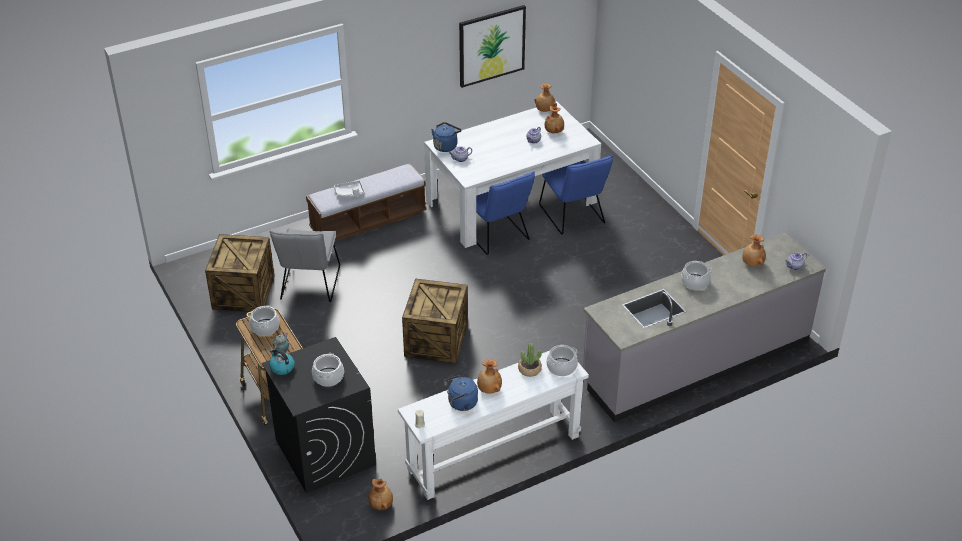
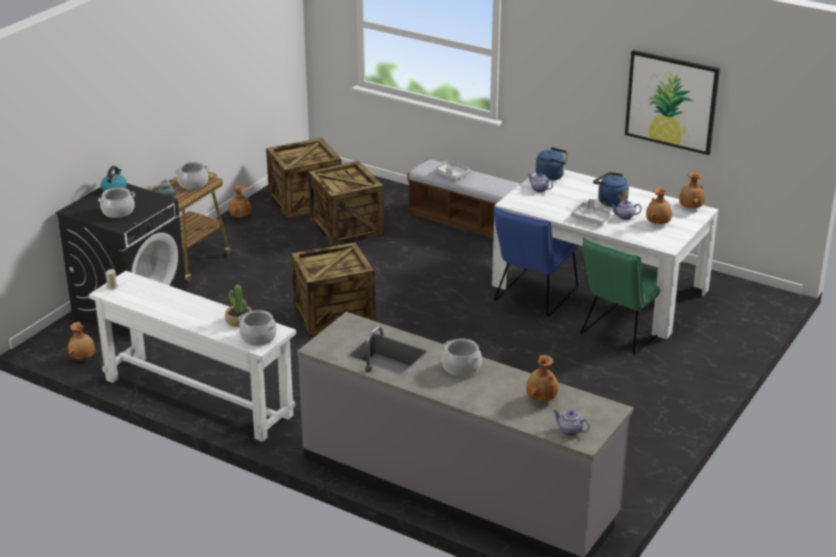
camera: 60 degrees right, 10 degrees down
grey chair [269,228,340,302] -> crate [308,161,384,246]
blue kettle [444,375,478,411] -> blue kettle moved to [593,172,629,207]
brown vase [477,359,502,393] -> brown vase moved to [229,185,251,217]
blue chair [539,156,613,234] -> green chair [581,237,661,354]
none -> grey tray [571,199,611,225]

